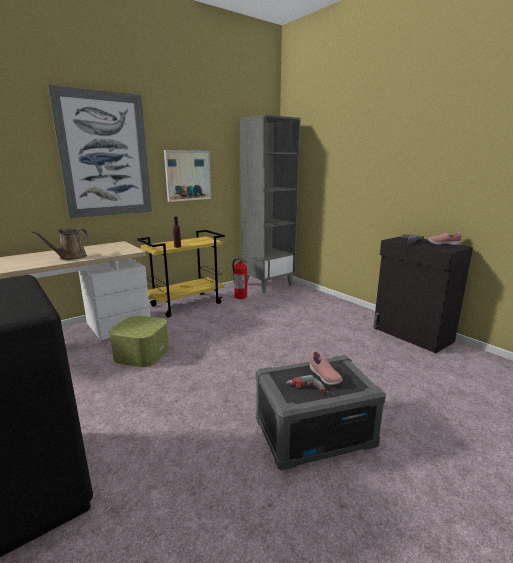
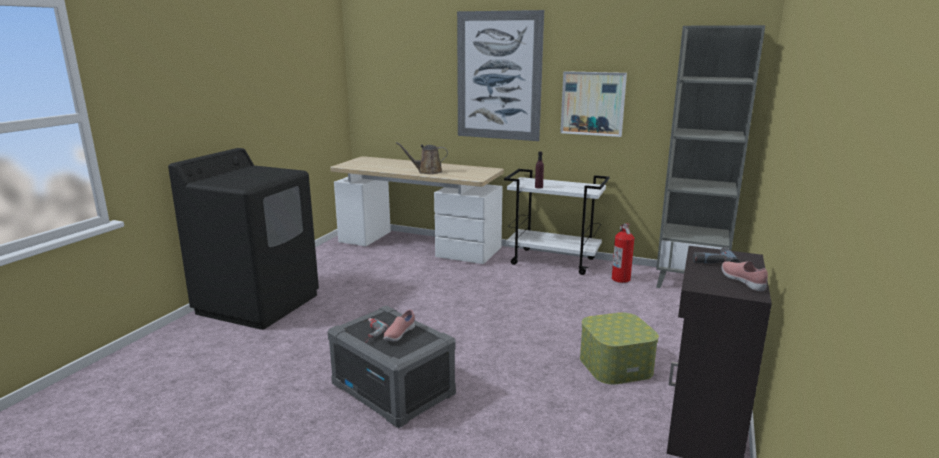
camera: 60 degrees right, 0 degrees up
storage box [109,316,169,367] -> storage box moved to [580,312,659,385]
yellow cart [137,230,225,318] -> white cart [504,169,610,275]

